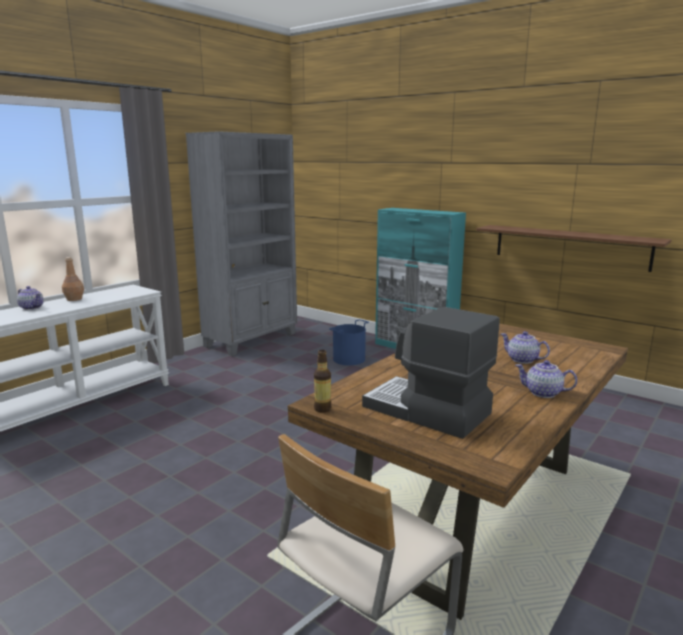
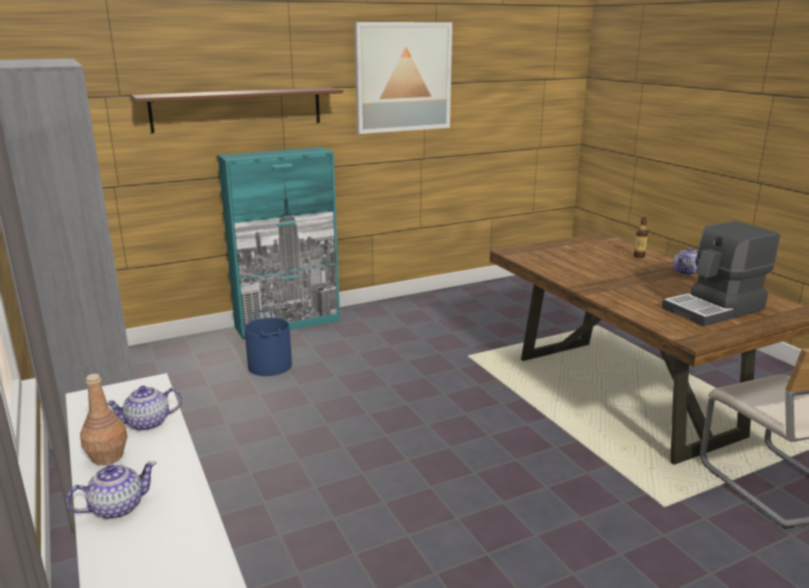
camera: 65 degrees left, 5 degrees up
bottle [314,350,331,413] -> bottle moved to [633,217,648,258]
brown shelf [476,225,672,272] -> brown shelf moved to [131,87,343,133]
teapot [501,331,550,364] -> teapot moved to [107,386,182,431]
none -> picture [354,22,452,134]

